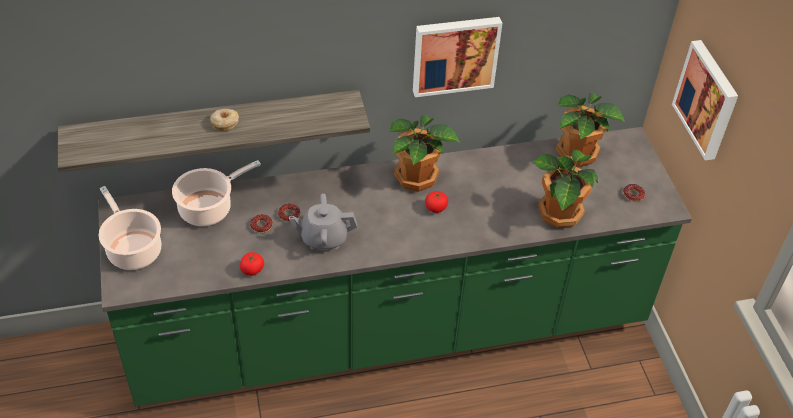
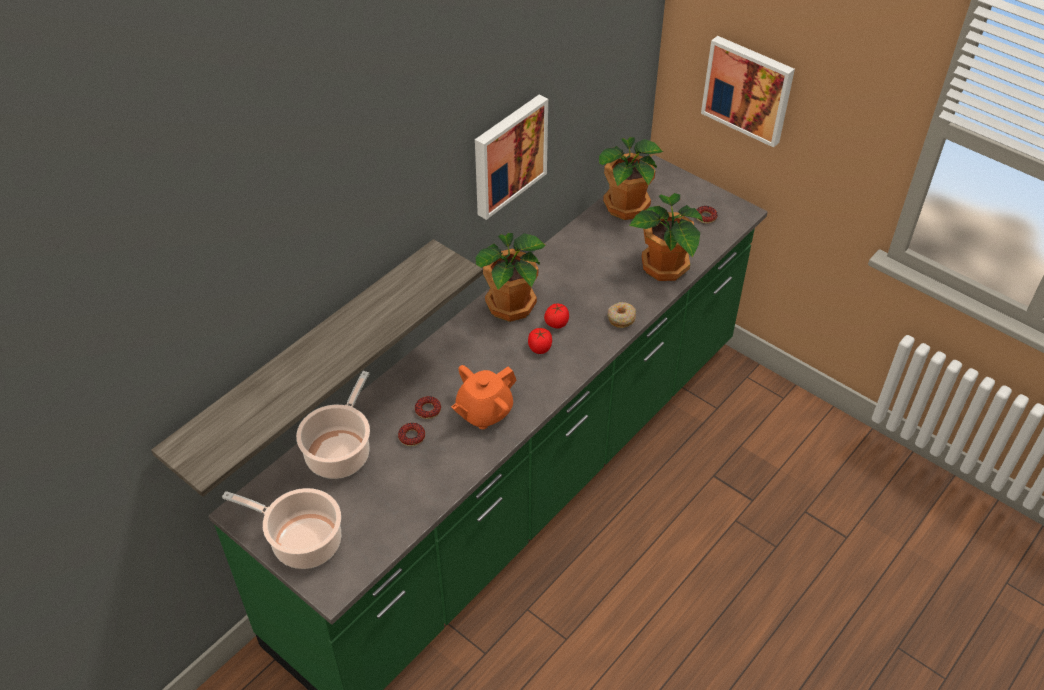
camera: 35 degrees left, 0 degrees up
donut [210,109,239,131] -> donut moved to [608,302,636,328]
tomato [240,252,264,276] -> tomato moved to [528,328,552,354]
grey teapot [289,193,357,250] -> orange teapot [451,365,517,429]

